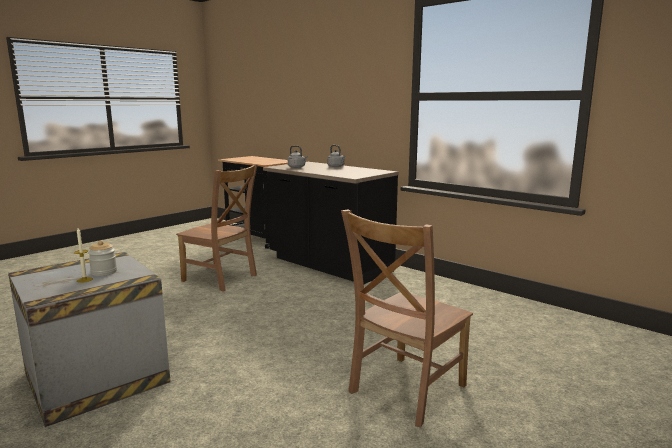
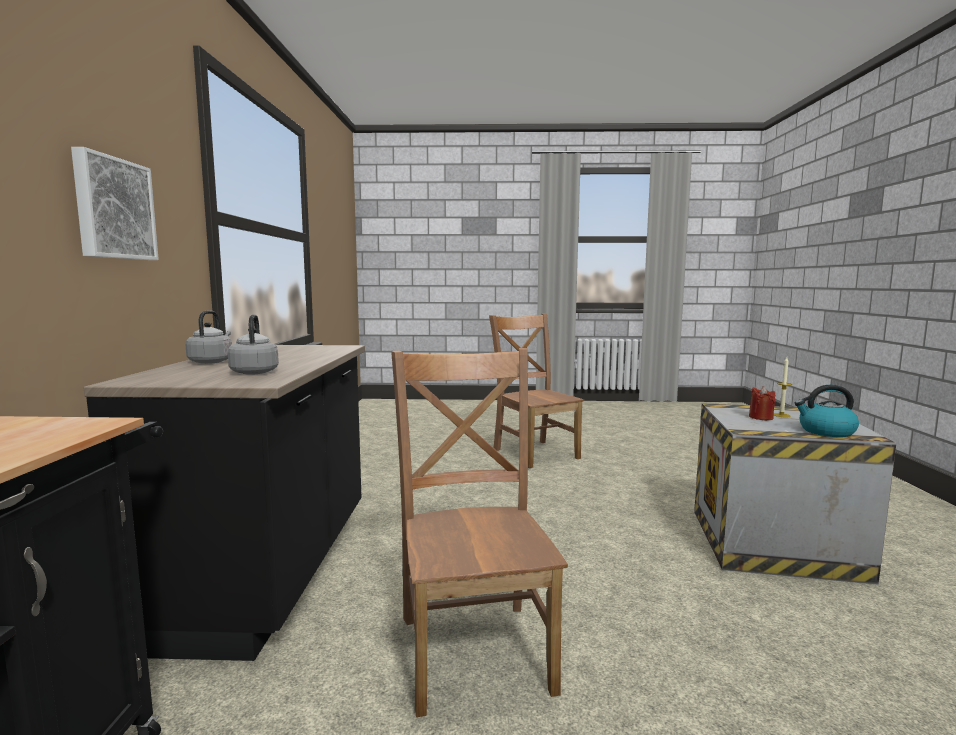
camera: 130 degrees left, 5 degrees down
jar [88,240,117,276] -> red candle [749,386,775,420]
brown chair [341,210,473,428] -> brown chair turned 120 degrees counterclockwise [489,314,584,468]
none -> picture [71,147,159,260]
none -> kettle [795,385,859,437]

